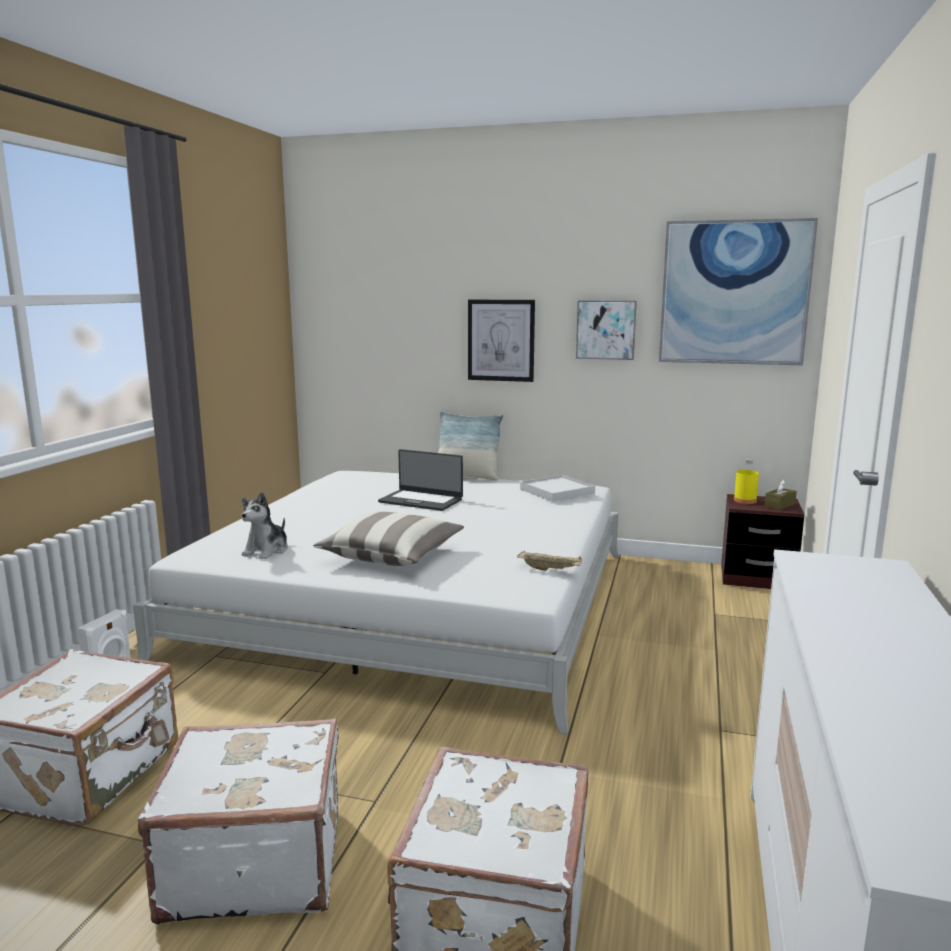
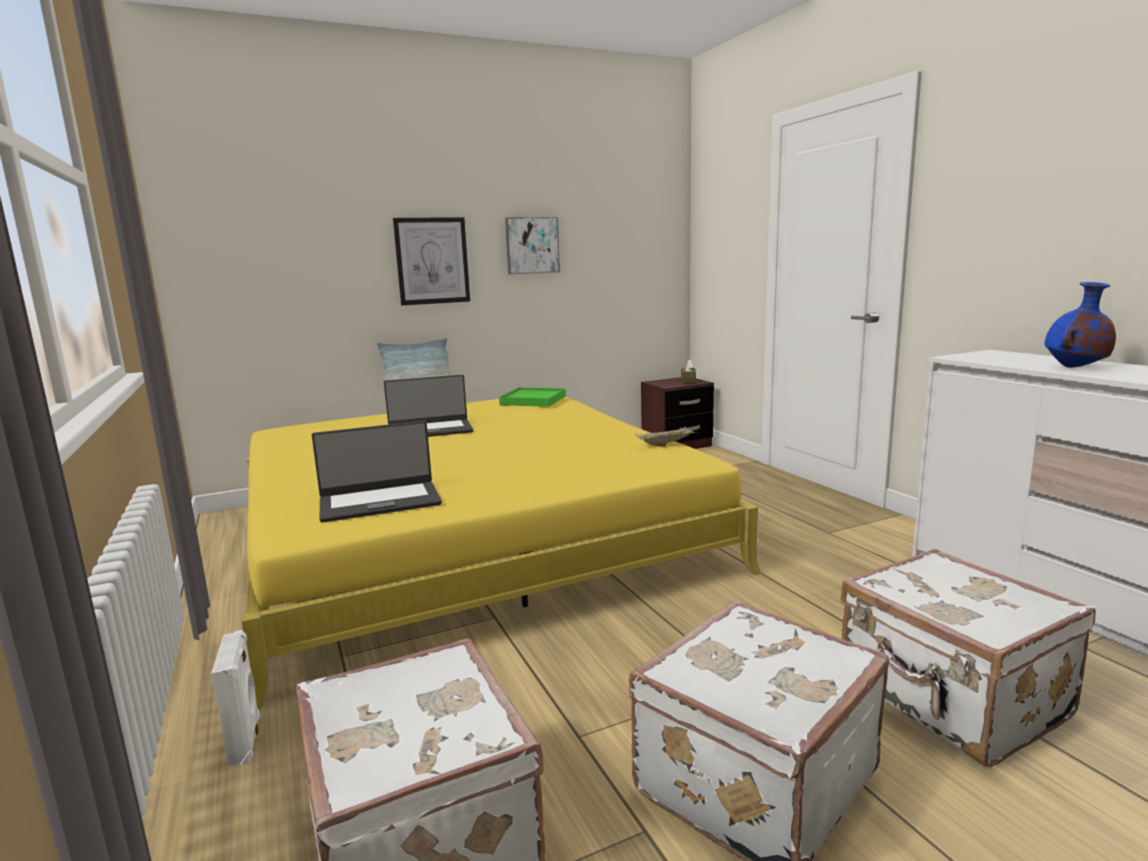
camera: 40 degrees left, 0 degrees up
white bed [133,471,619,734] -> yellow bed [242,396,761,710]
plush toy [241,492,288,559] -> laptop [312,421,442,523]
pillow [313,511,464,566] -> none
white tray [520,475,595,502] -> green tray [499,388,566,407]
picture [659,218,818,365] -> none
yellow bottle [734,459,759,504] -> none
none -> blue vase [1044,282,1116,368]

